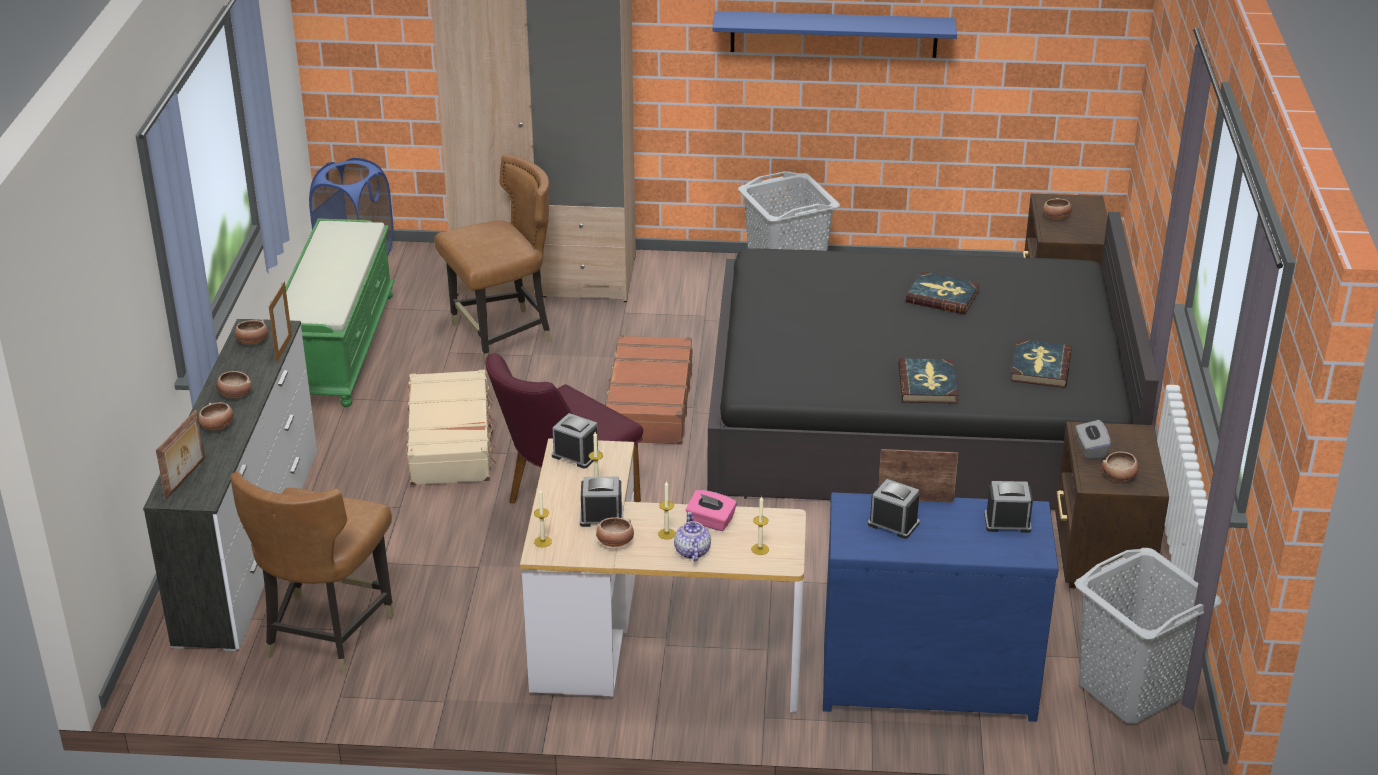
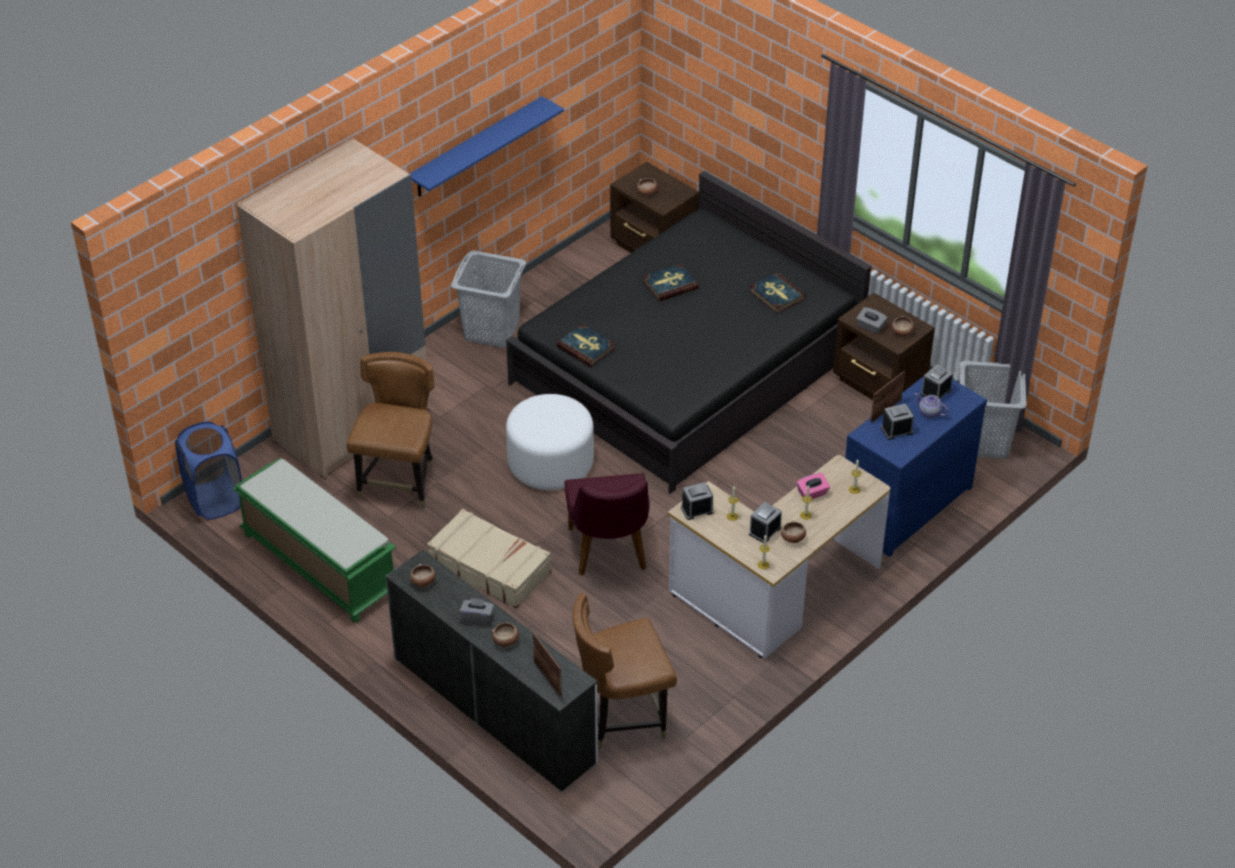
camera: 50 degrees left, 10 degrees up
bowl [216,371,252,398] -> grey tissue box [459,598,494,624]
brown chair [230,471,394,673] -> brown chair turned 105 degrees clockwise [572,594,677,750]
picture frame [269,282,292,362] -> none
brown suitcase [605,335,693,445] -> white ottoman [506,394,594,490]
teapot [674,512,711,561] -> teapot moved to [915,393,948,418]
book [898,358,959,404] -> book moved to [556,324,616,367]

